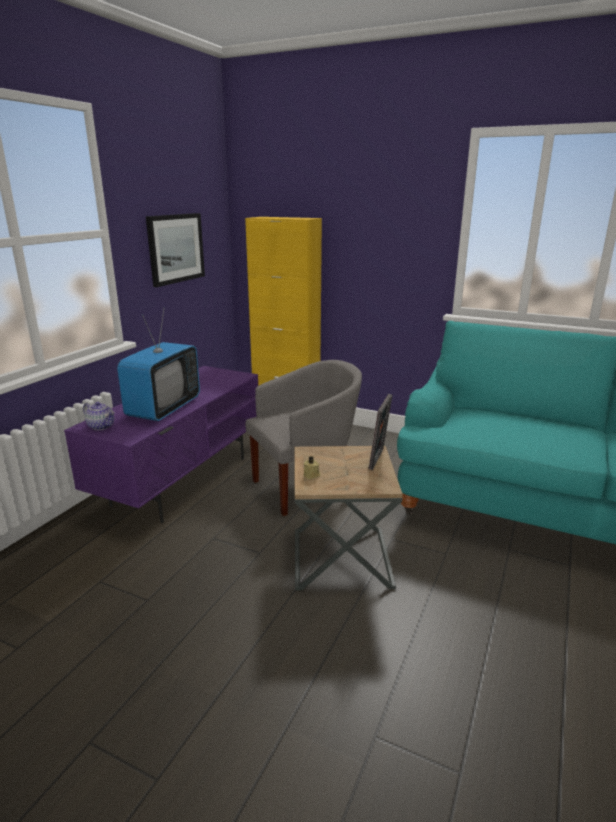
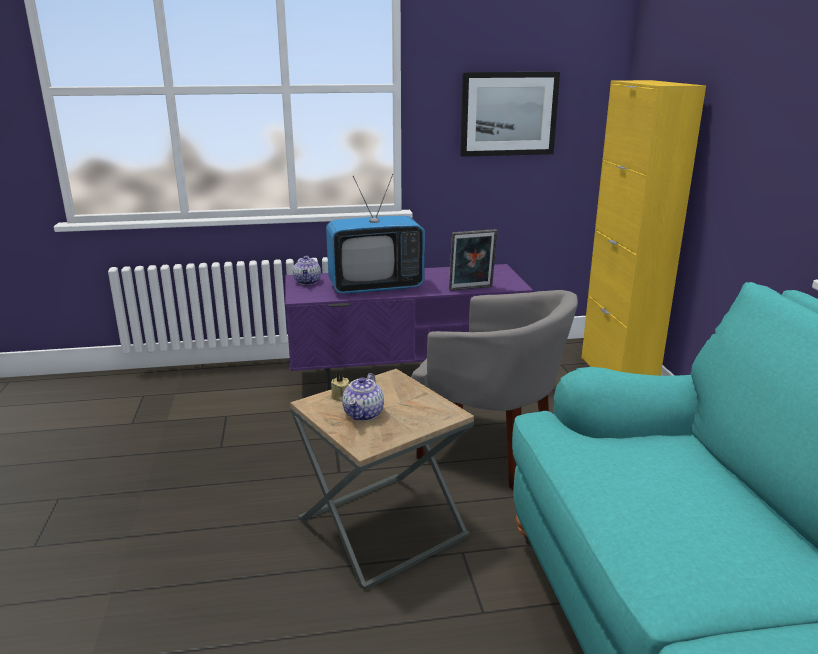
camera: 55 degrees right, 0 degrees up
picture frame [369,394,392,470] -> picture frame moved to [449,229,497,291]
none -> teapot [342,373,384,421]

